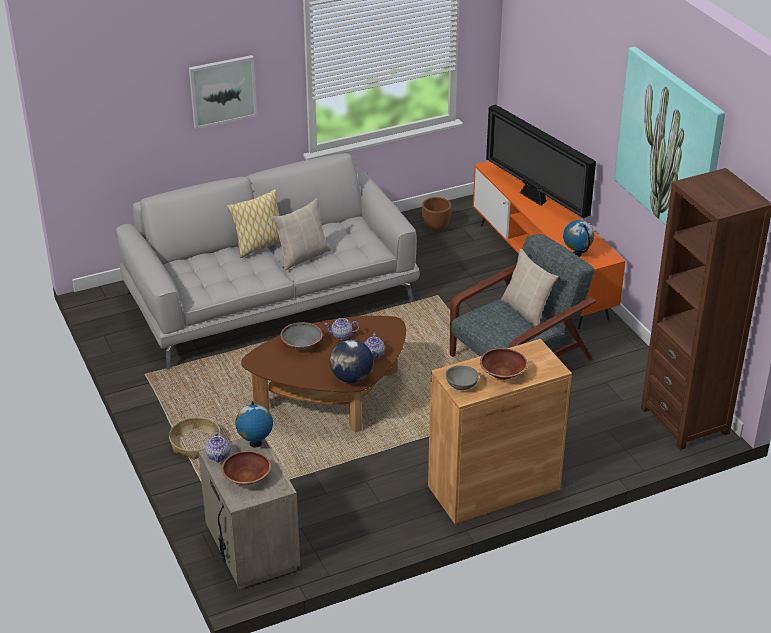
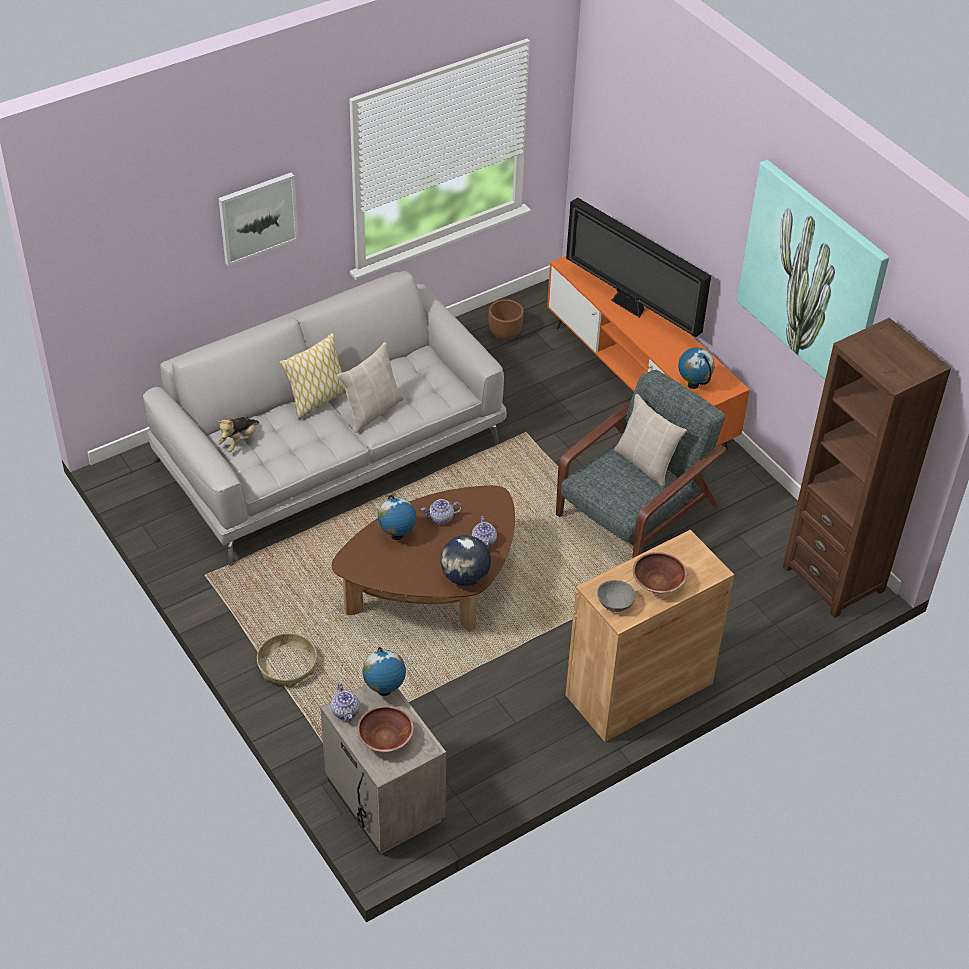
camera: 10 degrees left, 10 degrees up
grey bowl [280,322,323,350] -> globe [378,495,416,540]
none -> plush toy [217,417,259,452]

